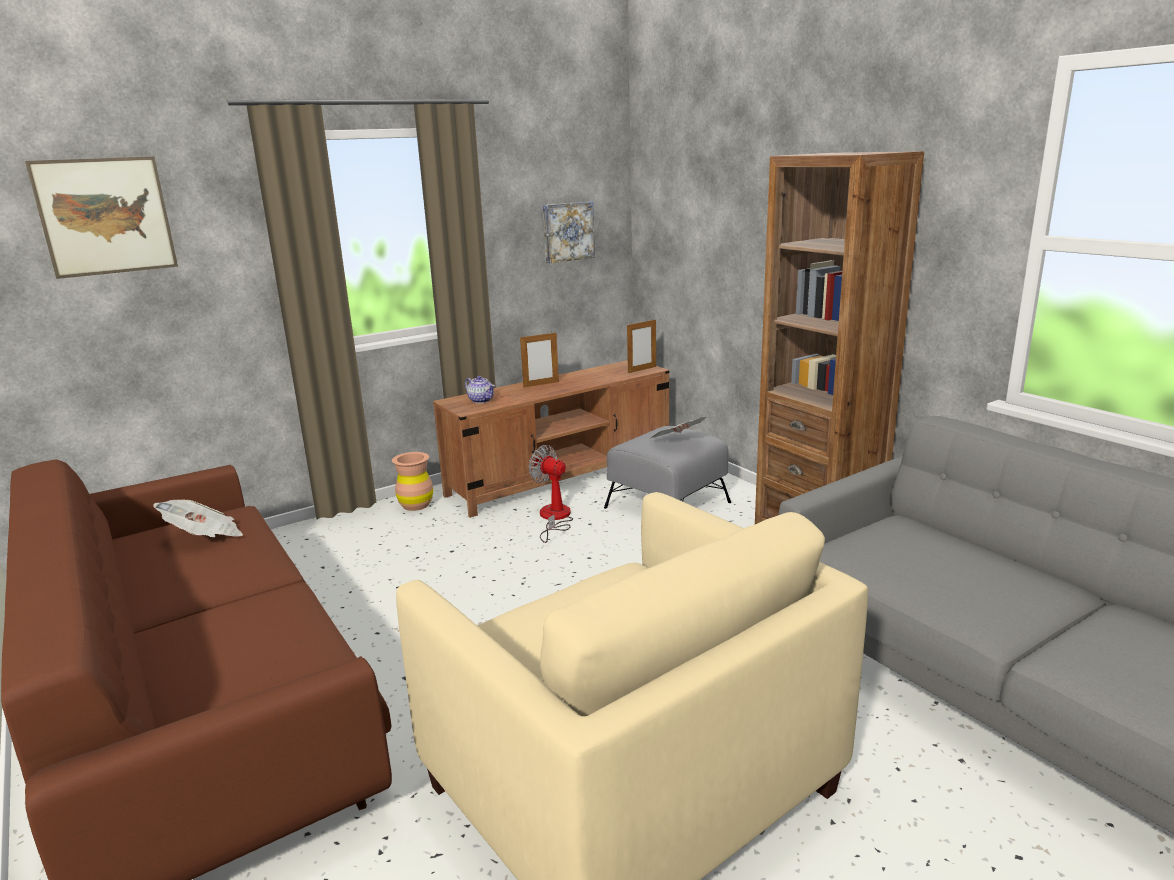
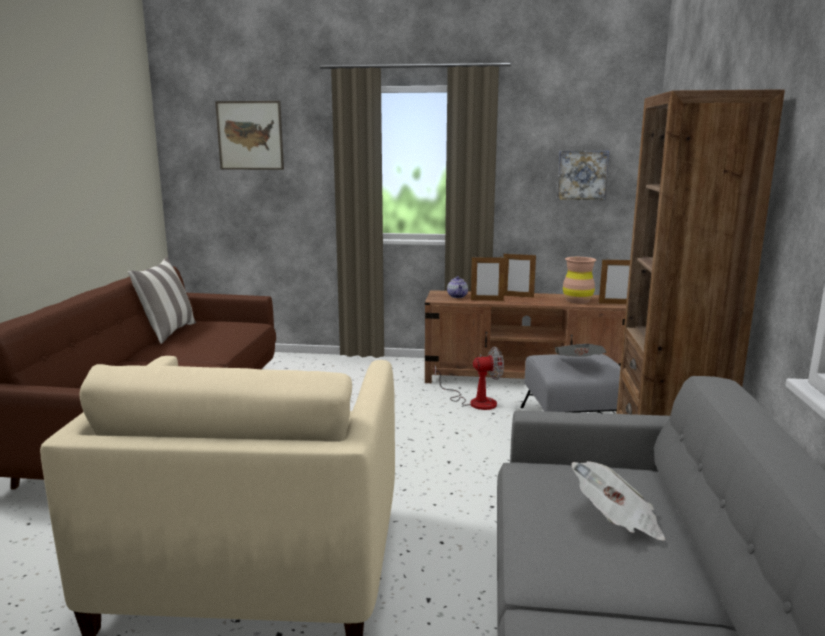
camera: 40 degrees right, 5 degrees down
newspaper [153,500,243,537] -> newspaper moved to [572,461,666,541]
brown vase [392,452,433,511] -> brown vase moved to [563,257,596,304]
fan [528,445,573,543] -> fan turned 90 degrees clockwise [434,347,504,410]
none -> pillow [128,257,196,344]
none -> picture frame [471,256,505,301]

